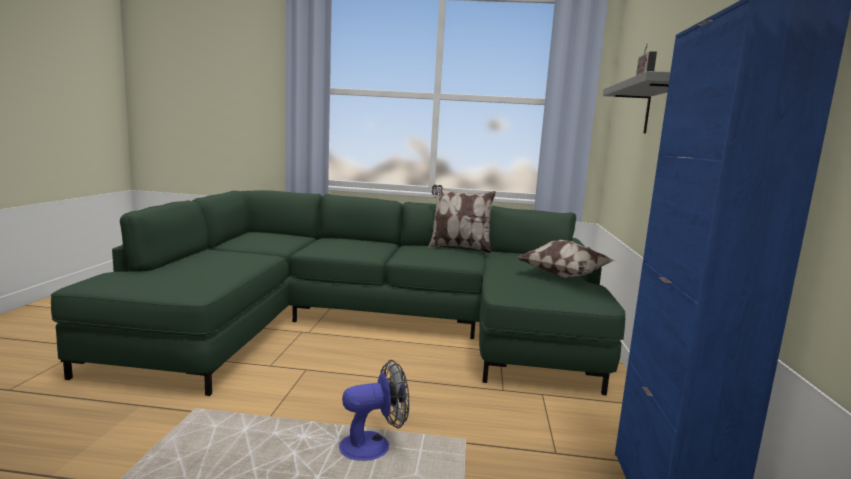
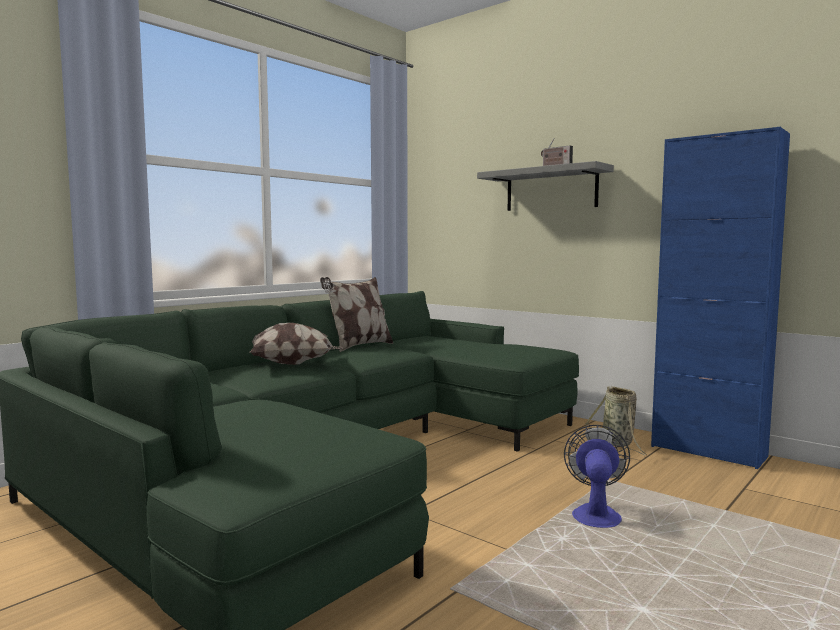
camera: 55 degrees left, 5 degrees down
pillow [517,240,616,278] -> pillow moved to [249,323,343,365]
none -> basket [585,386,647,455]

